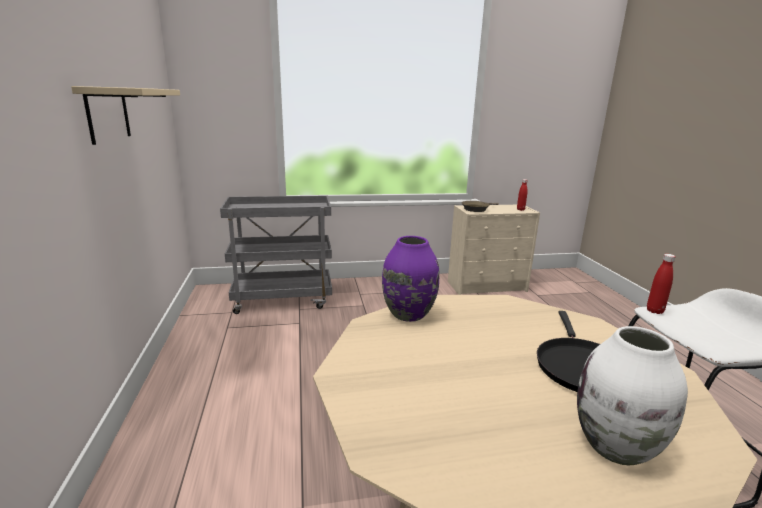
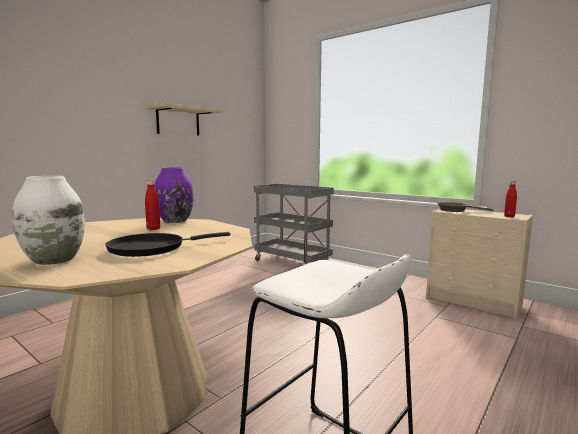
camera: 50 degrees right, 10 degrees down
red bottle [647,254,676,314] -> red bottle moved to [145,180,160,230]

